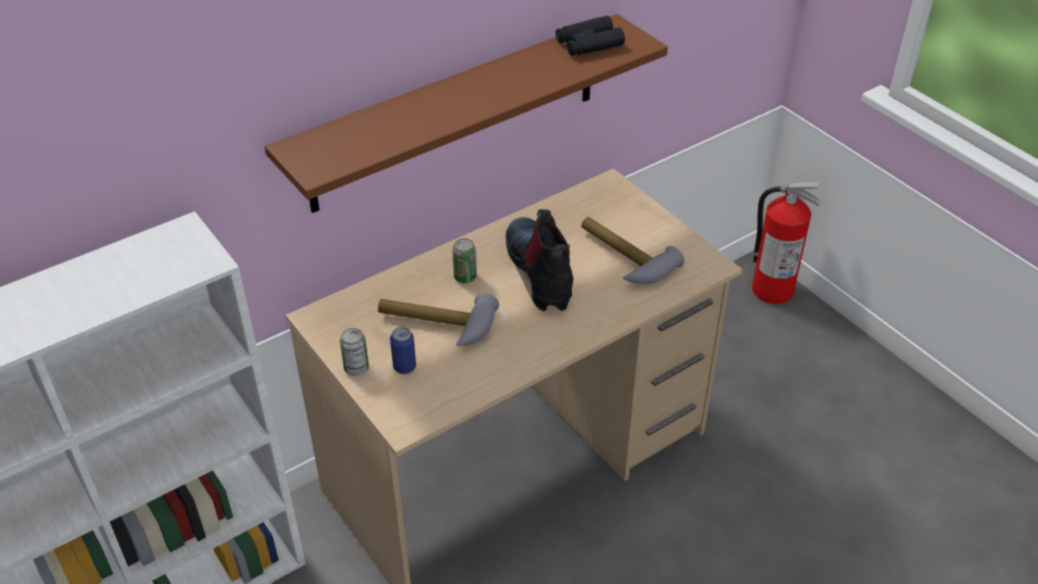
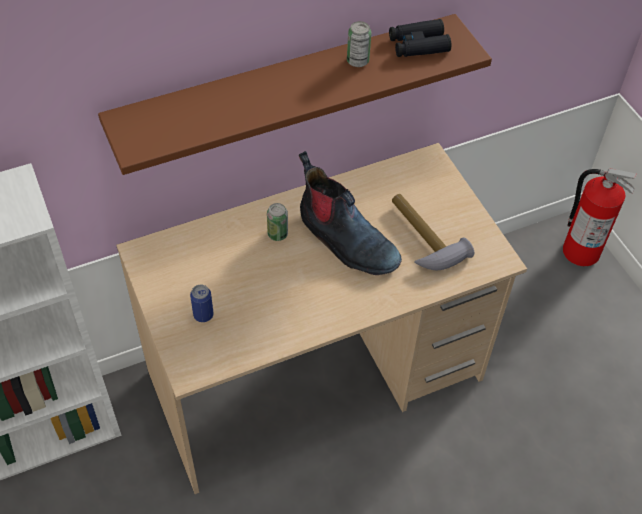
camera: 10 degrees right, 10 degrees up
can [340,328,369,376] -> can moved to [347,21,371,67]
hammer [378,294,499,346] -> none
boot [506,209,574,312] -> boot turned 135 degrees clockwise [299,151,402,275]

